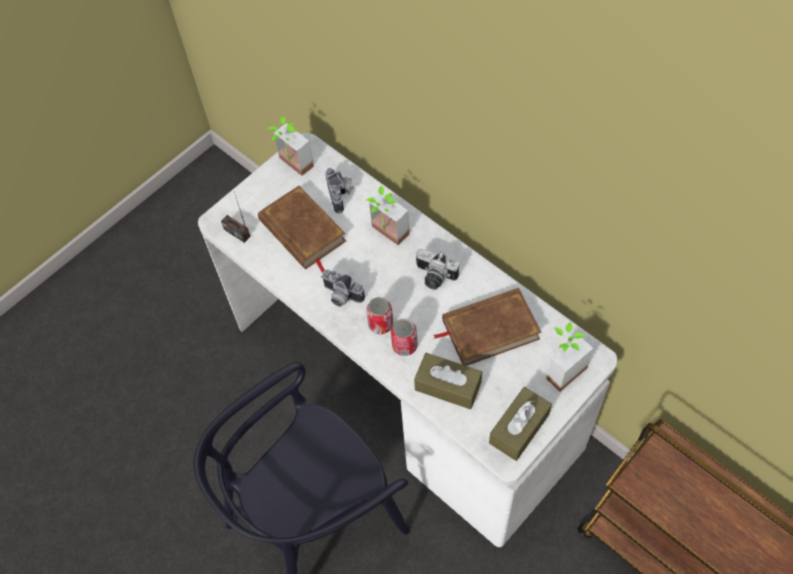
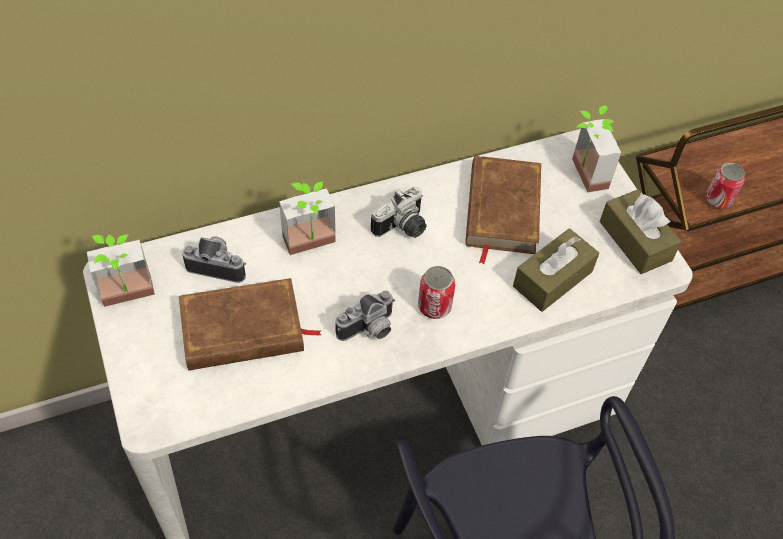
camera: 70 degrees left, 5 degrees down
radio [221,192,251,243] -> none
can [391,319,417,356] -> can moved to [706,163,745,208]

